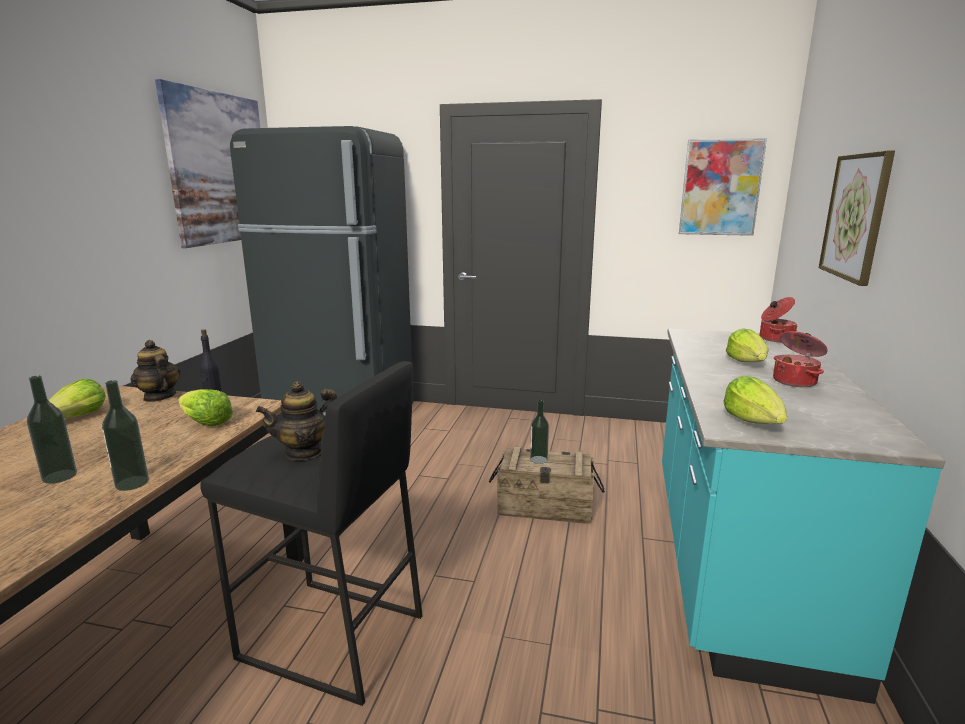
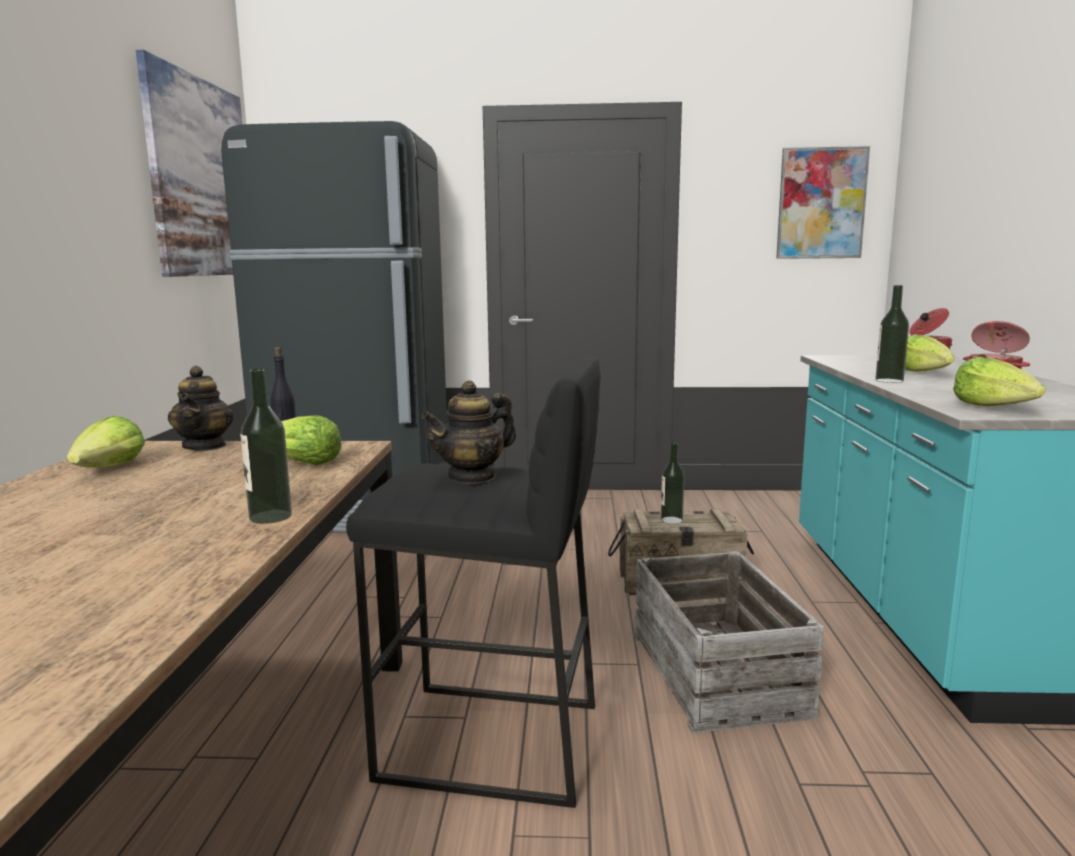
camera: 10 degrees left, 5 degrees down
bottle [27,376,77,484] -> bottle moved to [875,285,909,383]
teapot [131,340,180,402] -> teapot turned 135 degrees counterclockwise [168,366,234,451]
picture [819,150,895,286] -> none
none -> crate [634,551,824,733]

